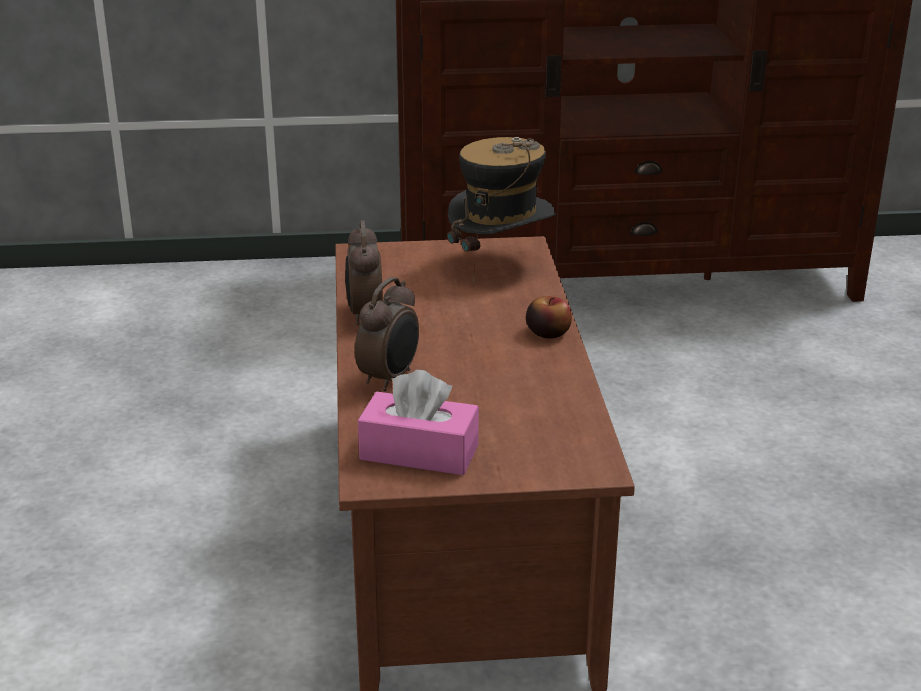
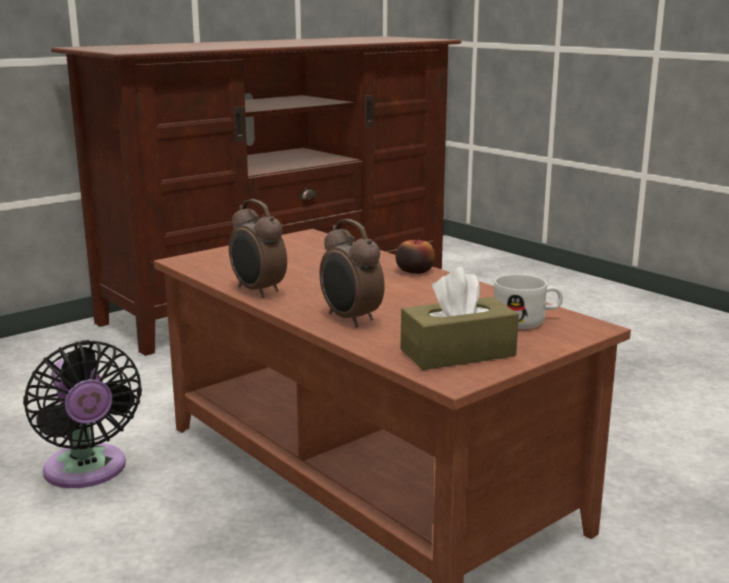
camera: 35 degrees left, 10 degrees down
alarm clock [355,277,419,391] -> alarm clock turned 150 degrees clockwise [320,219,385,327]
pink tissue box [358,370,479,475] -> brown tissue box [401,267,519,370]
hat [447,137,556,286] -> none
none -> black fan [23,340,142,488]
none -> white mug [494,274,563,329]

